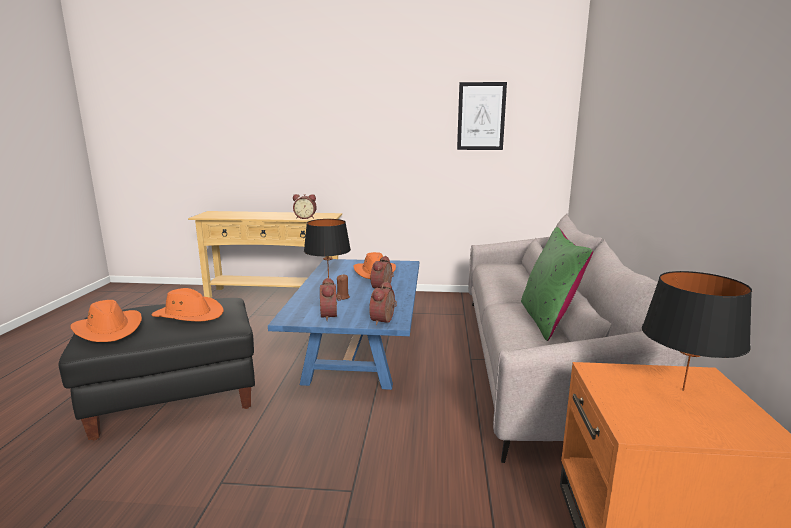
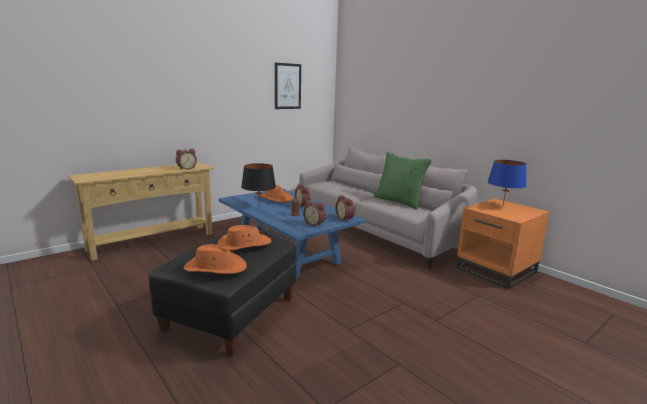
camera: 45 degrees left, 0 degrees up
black table lamp [642,271,752,391] -> blue table lamp [487,160,527,205]

